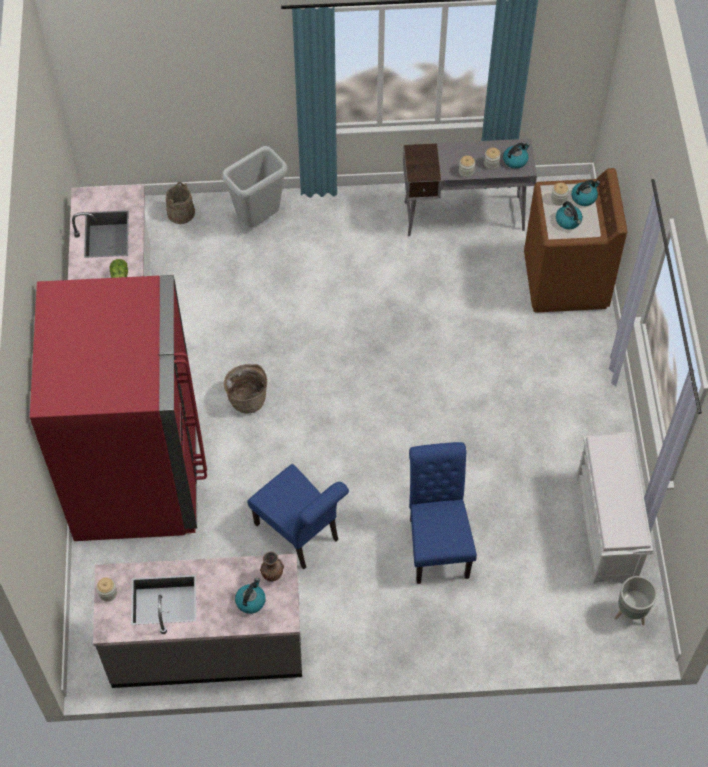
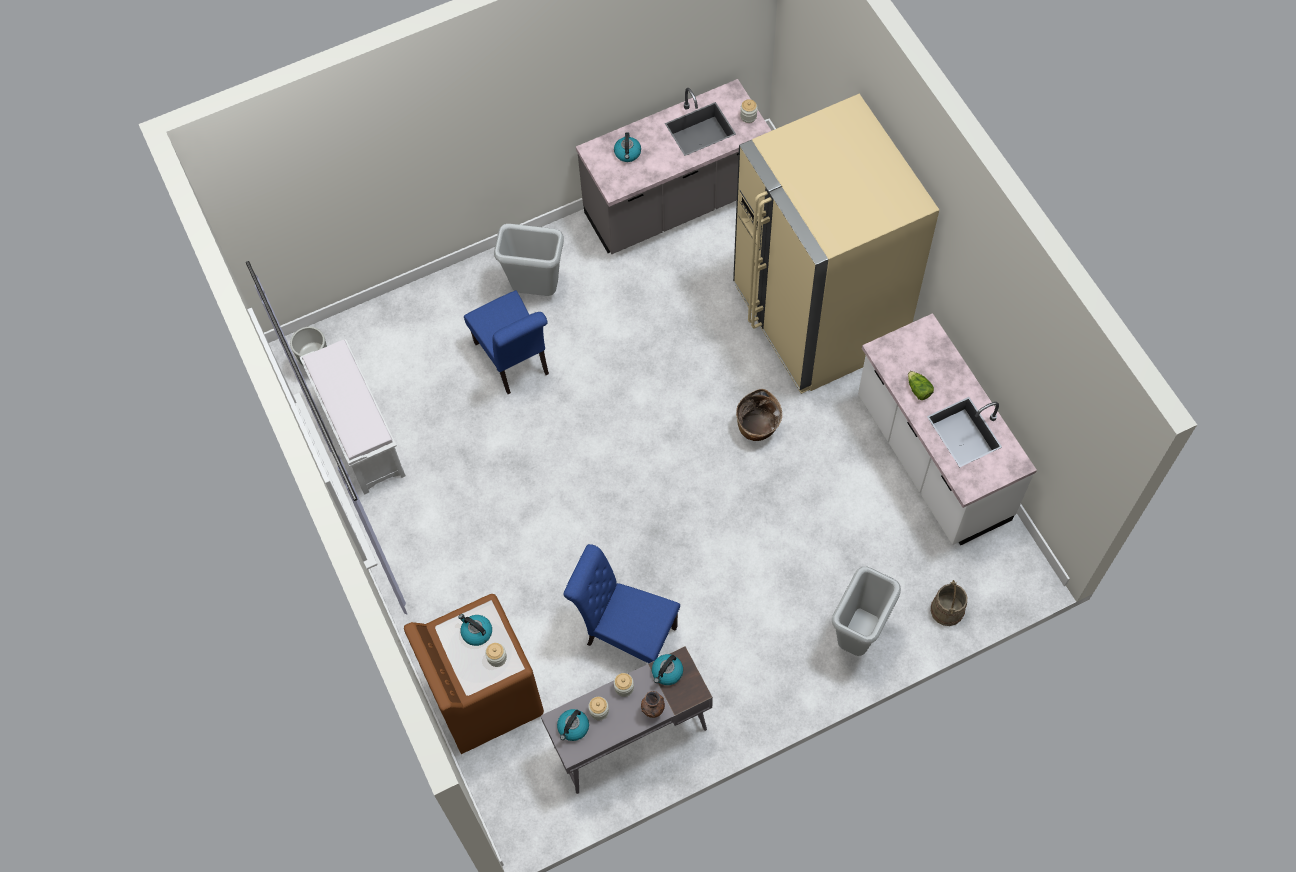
camera: 160 degrees right, 5 degrees up
red fridge [30,275,207,541] -> beige fridge [733,94,939,394]
blue chair [247,464,349,569] -> blue chair moved to [563,544,680,663]
brown vase [260,552,284,582] -> brown vase moved to [641,691,665,718]
kettle [571,180,600,206] -> kettle moved to [652,654,683,685]
none -> grey trash can [494,224,564,296]

